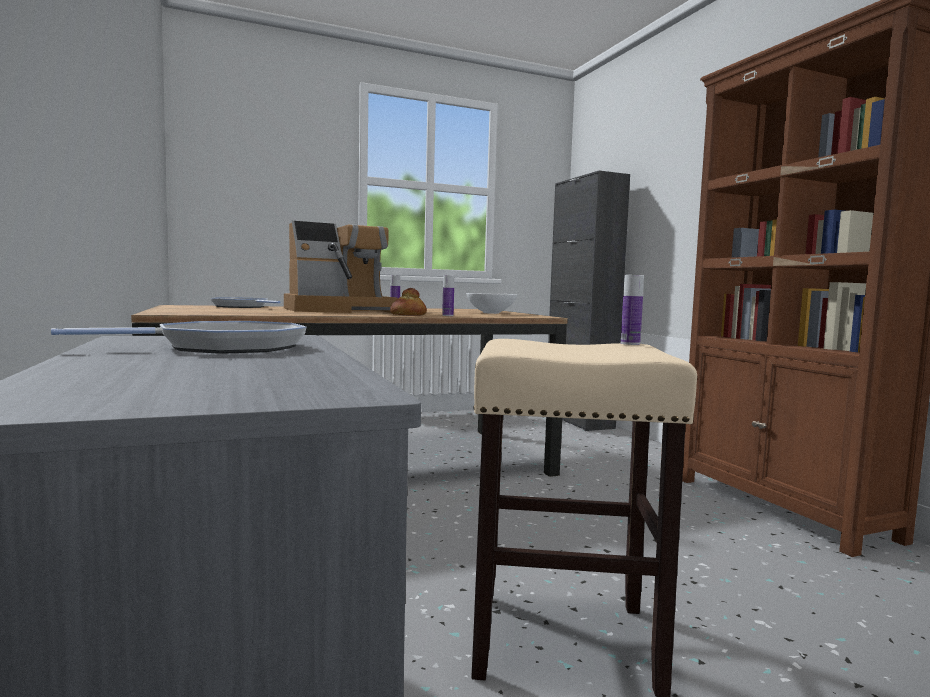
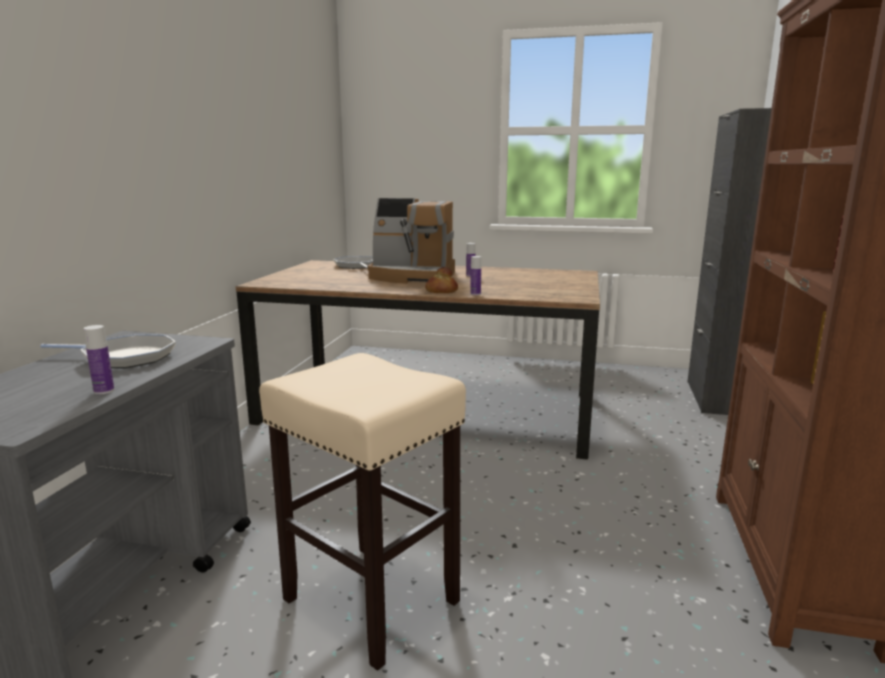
camera: 35 degrees right, 10 degrees up
white bowl [466,293,518,314] -> none
bottle [621,275,644,345] -> bottle moved to [83,325,114,394]

